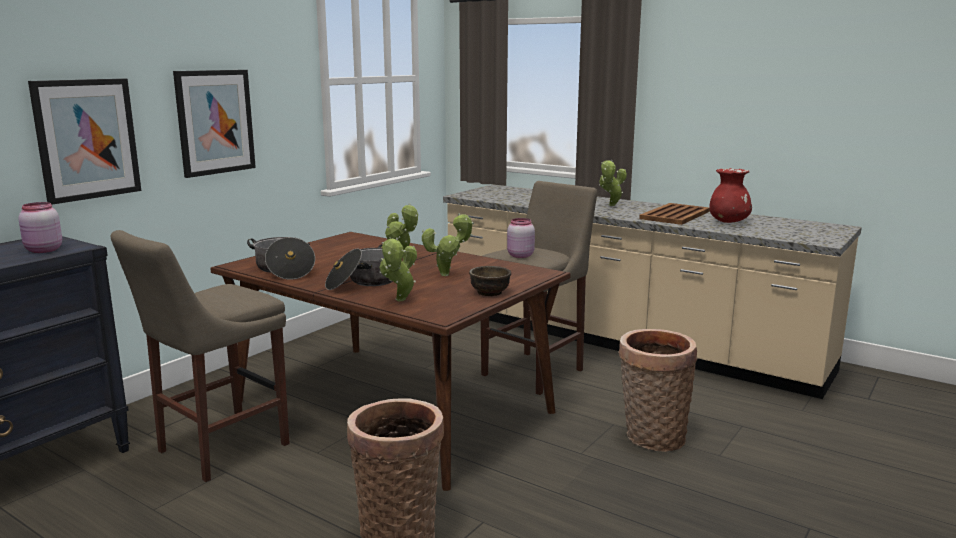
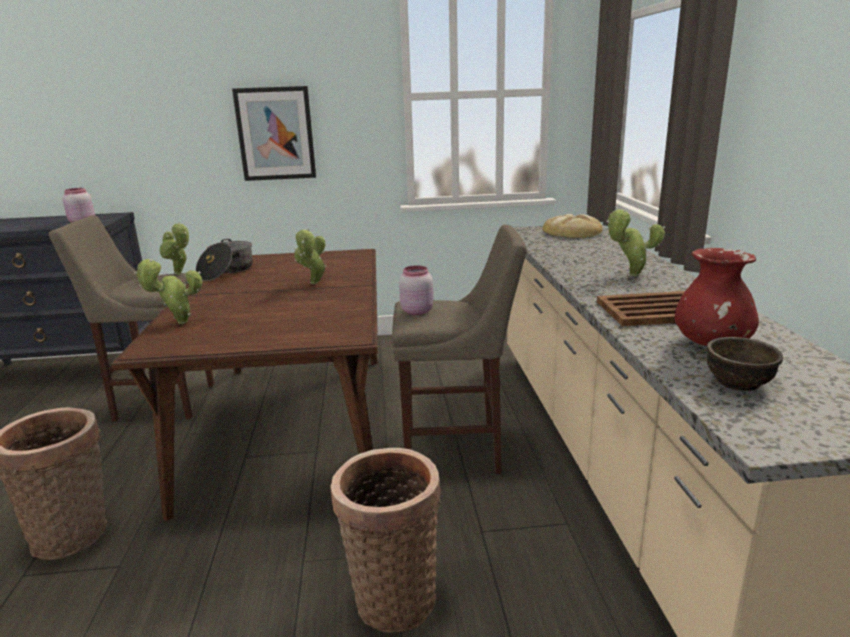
camera: 50 degrees right, 5 degrees up
picture [28,78,141,205] -> none
cooking pot [325,244,393,290] -> none
potted plant [422,213,474,276] -> potted plant moved to [160,222,189,274]
brown bowl [469,266,511,296] -> brown bowl moved to [707,337,783,391]
none -> bread [542,214,603,238]

